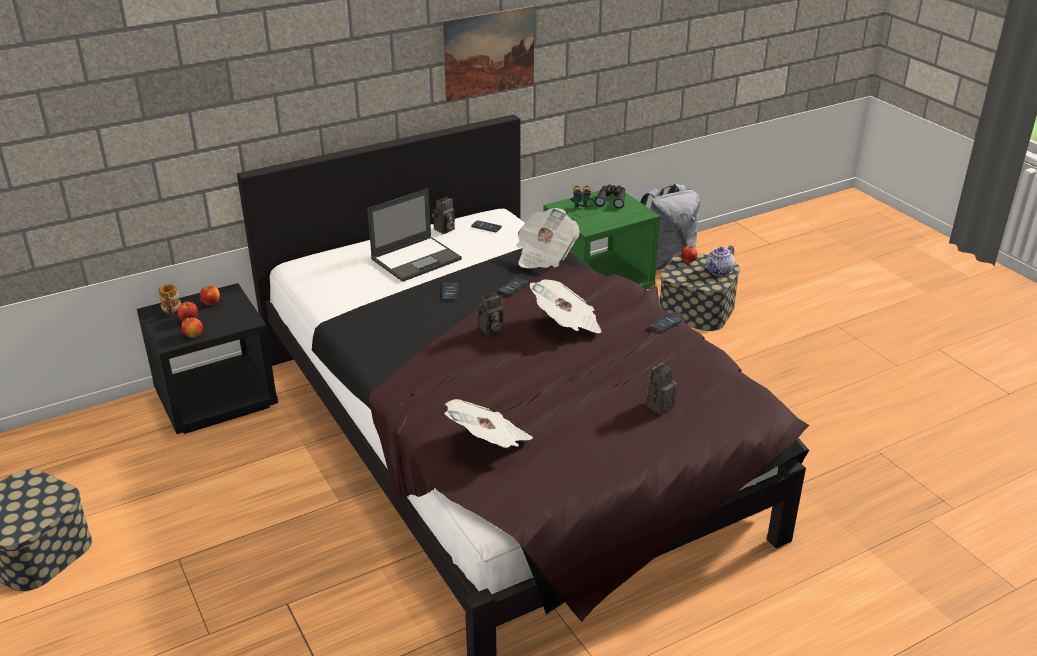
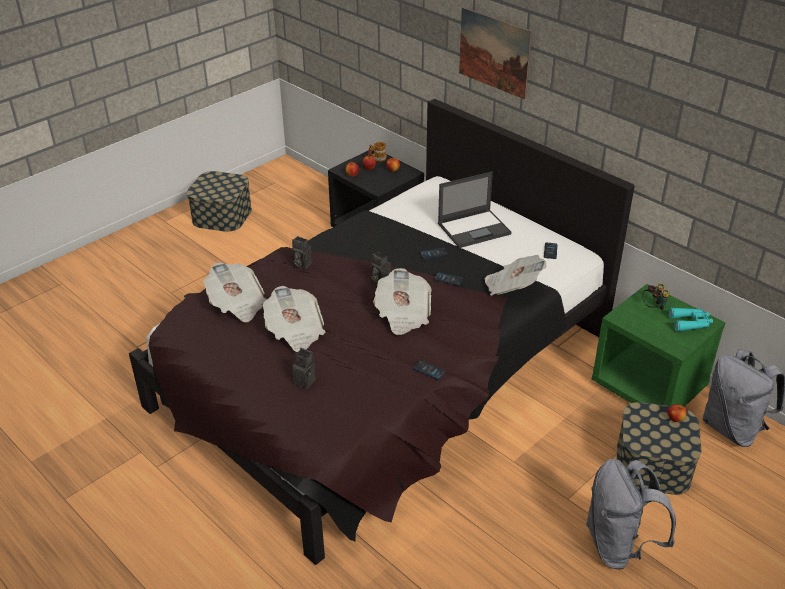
camera: 75 degrees right, 5 degrees up
laptop [367,189,462,282] -> laptop turned 60 degrees counterclockwise [438,171,512,248]
camera [432,197,455,234] -> camera moved to [292,236,313,270]
picture [442,6,534,102] -> picture moved to [459,7,532,99]
black binoculars [595,184,625,209] -> turquoise binoculars [669,307,713,332]
teapot [706,245,735,276] -> none
none -> newspaper [263,286,325,352]
none -> grey backpack [586,459,676,569]

